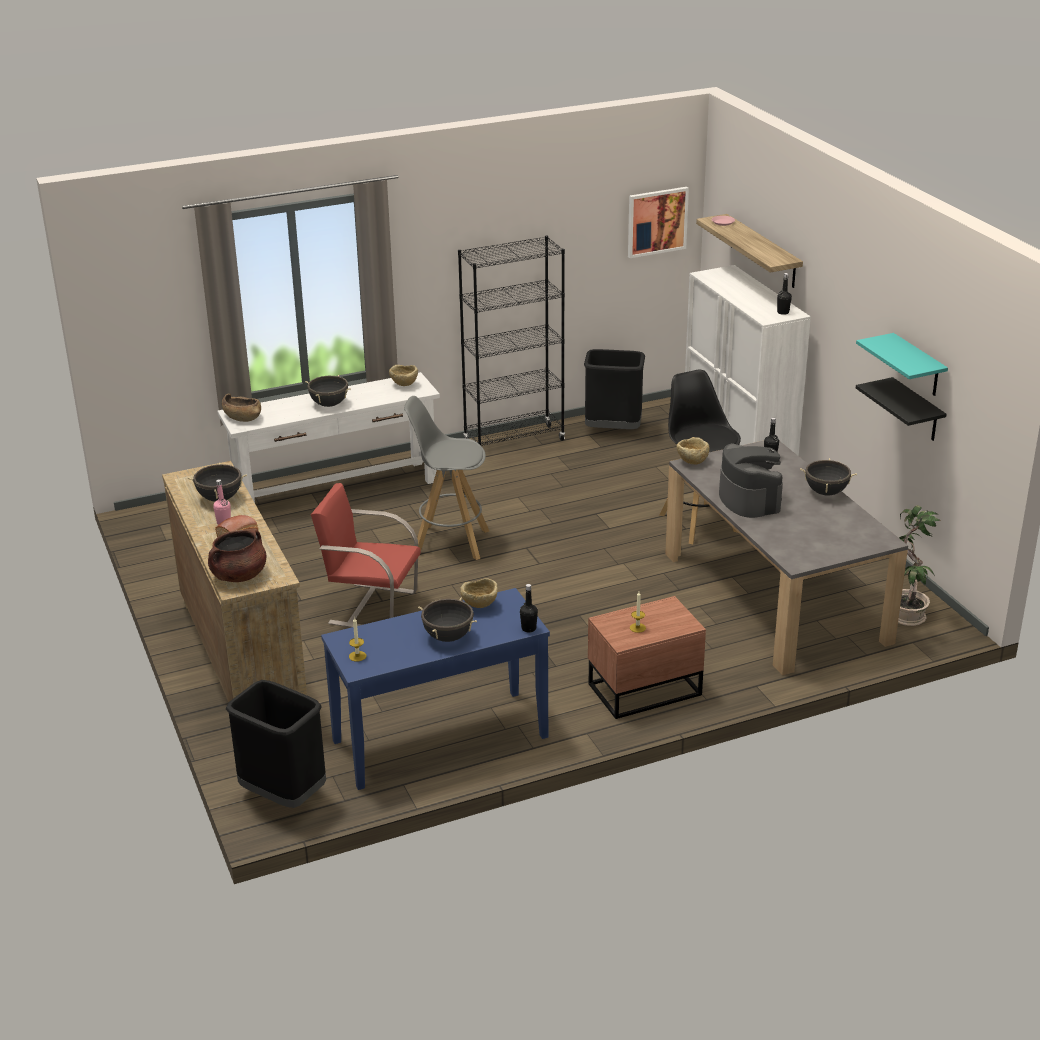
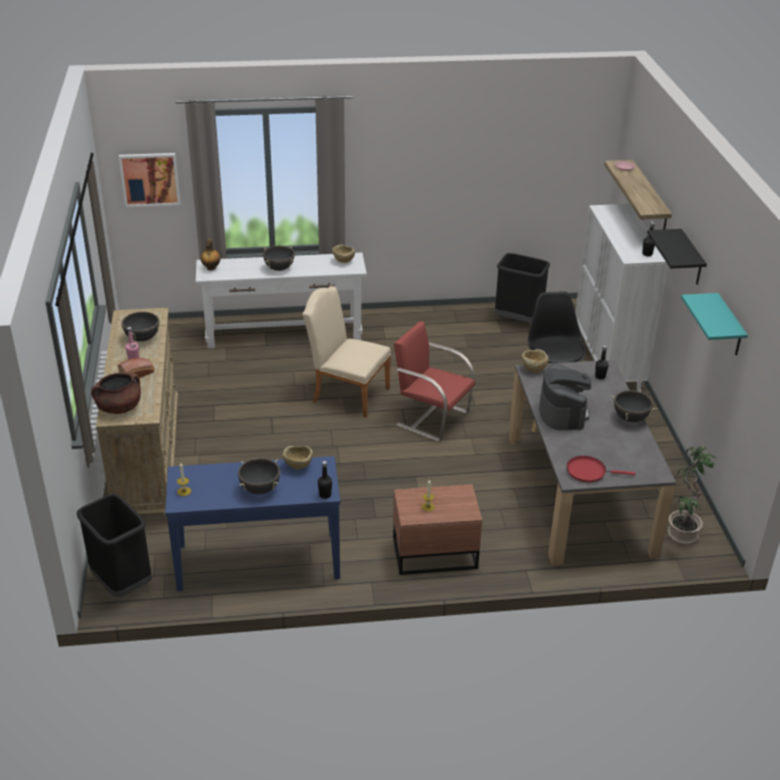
camera: 15 degrees right, 5 degrees up
brown bowl [222,394,261,422] -> bottle [201,239,221,270]
red chair [311,483,421,628] -> red chair moved to [394,321,475,442]
grey stool [404,396,489,560] -> beige chair [302,286,391,418]
black bookcase [458,236,565,446] -> none
picture [628,187,689,258] -> picture moved to [119,153,181,207]
black shelf [856,377,946,441] -> black shelf moved to [647,229,707,285]
none -> red frying pan [567,456,635,483]

